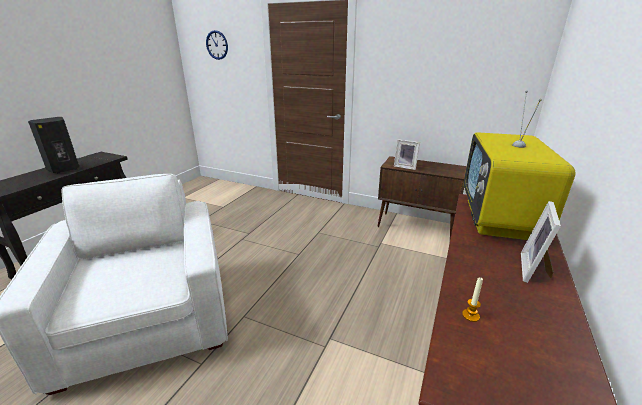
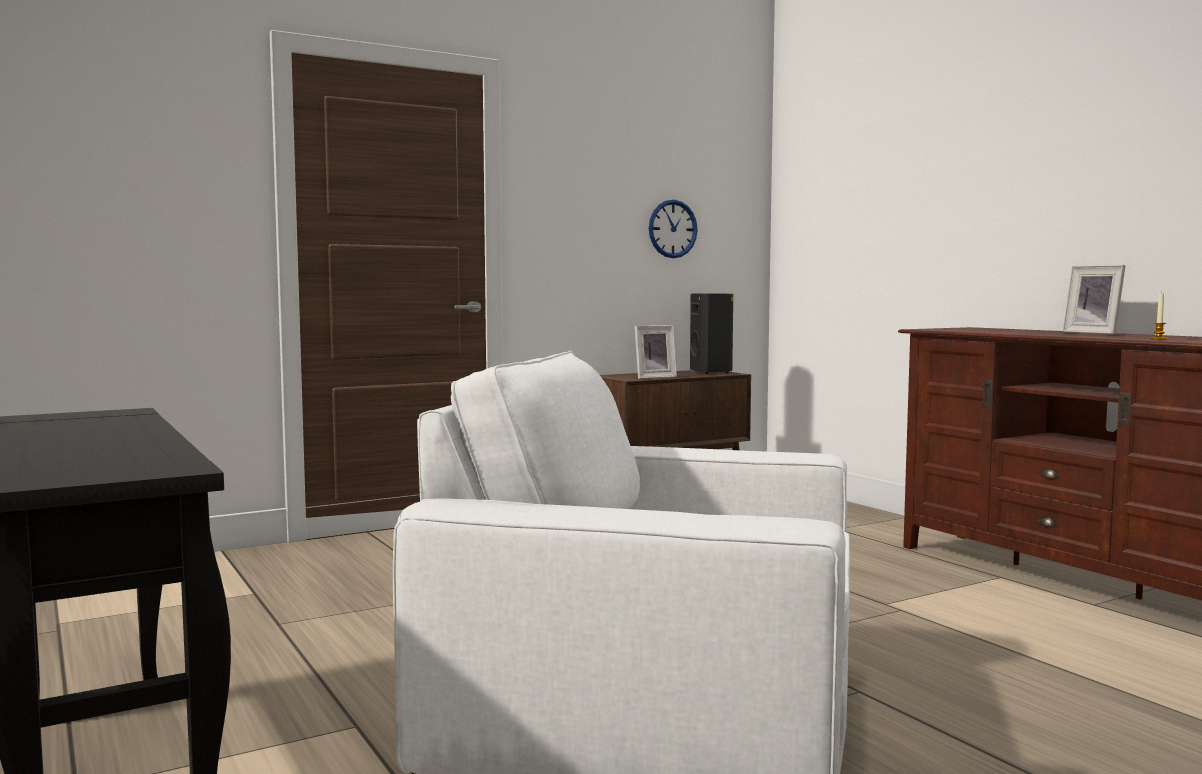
camera: 55 degrees left, 20 degrees down
black speaker [28,117,79,173] -> black speaker moved to [690,294,733,374]
wall clock [206,30,228,60] -> wall clock moved to [649,200,698,258]
television [464,90,576,240] -> none

